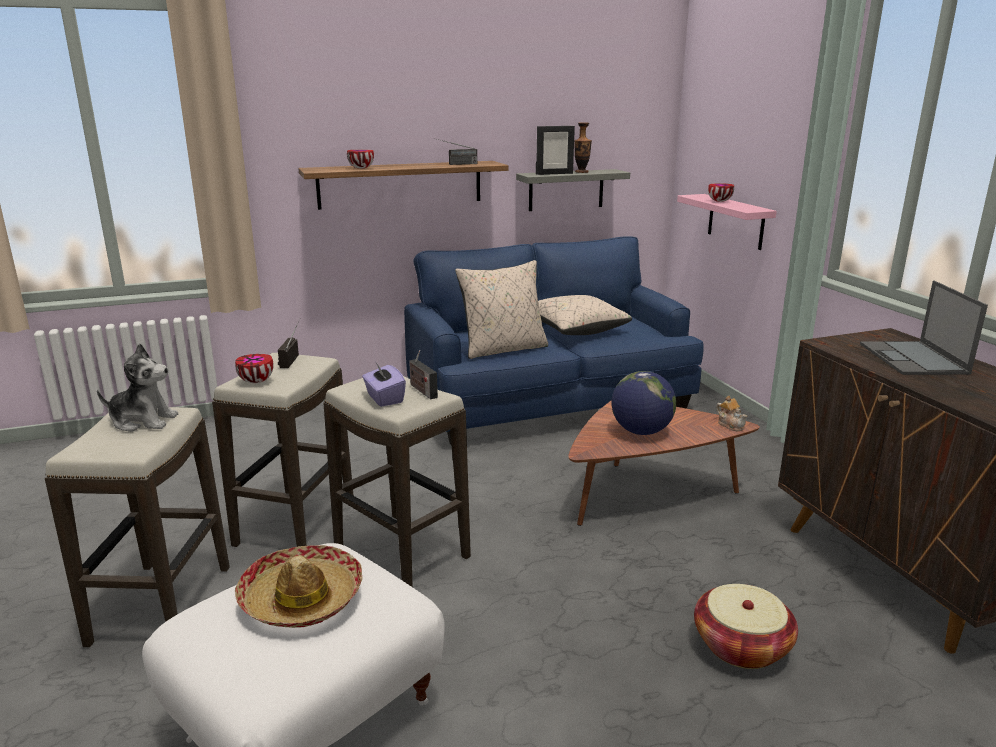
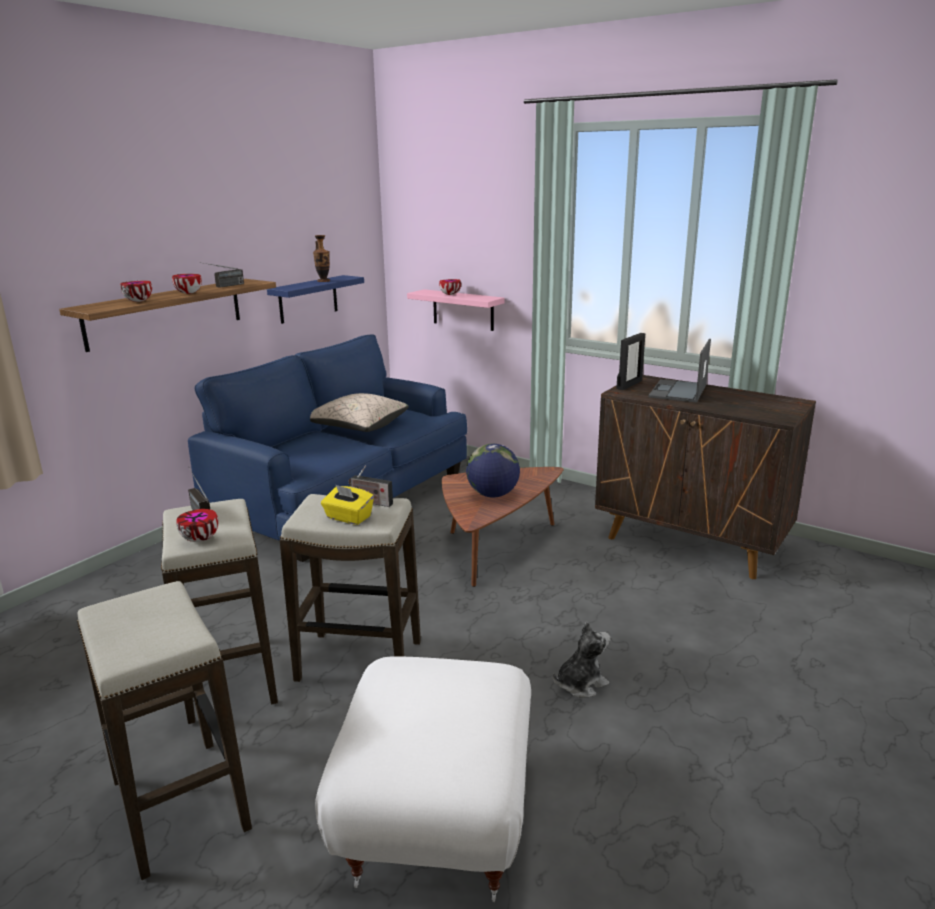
camera: 35 degrees left, 0 degrees up
plush toy [97,343,178,432] -> plush toy moved to [553,622,610,698]
hat [235,545,362,628] -> none
purple tissue box [362,361,406,407] -> yellow tissue box [321,484,374,525]
beige pillow [455,260,548,359] -> none
grey shelf [516,169,630,211] -> blue shelf [267,275,364,324]
picture frame [536,126,575,175] -> picture frame moved to [616,333,645,390]
basket [694,584,798,669] -> none
teapot [716,396,747,431] -> none
laptop [860,281,988,375] -> laptop turned 60 degrees clockwise [648,339,711,403]
none -> bowl [172,274,202,294]

